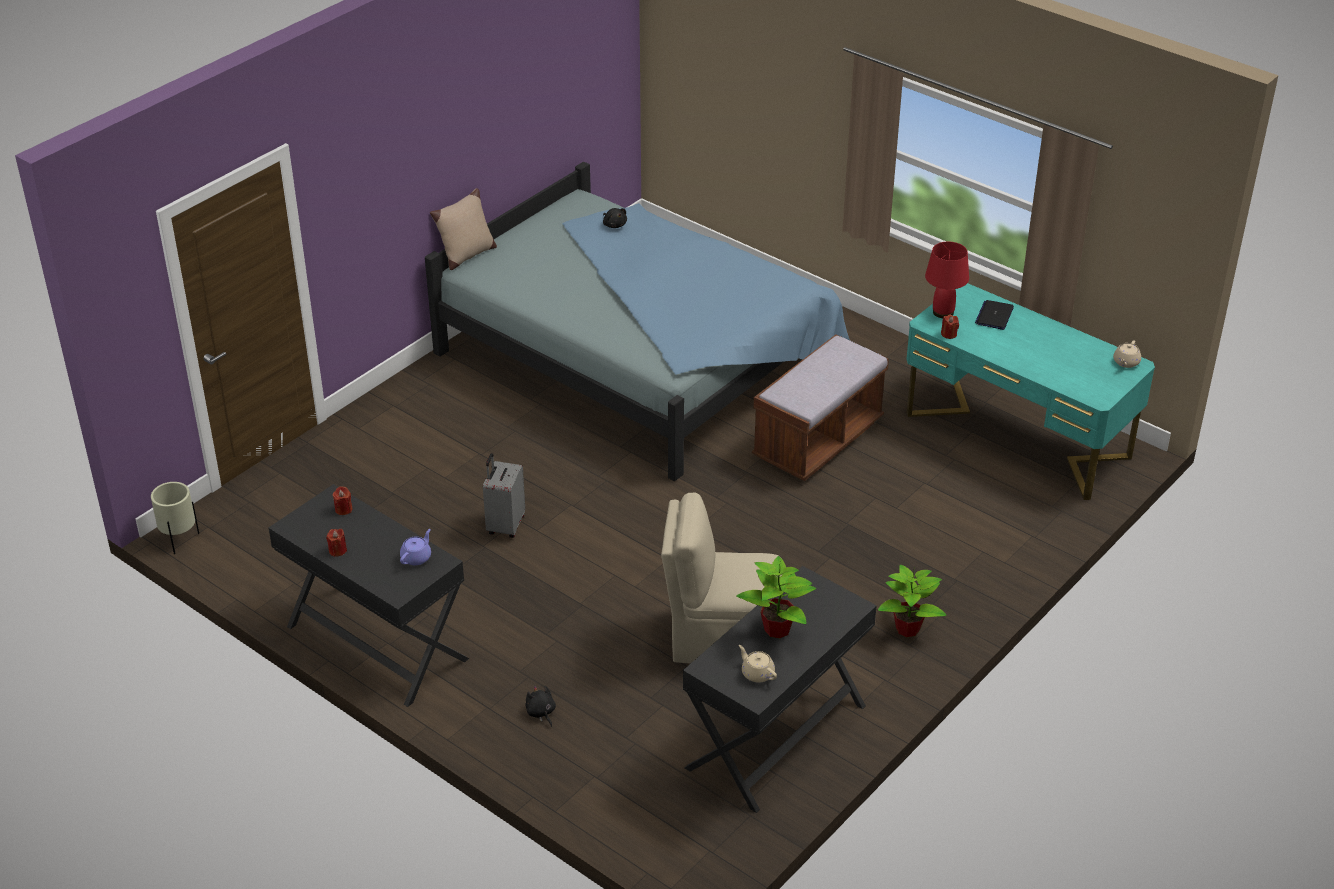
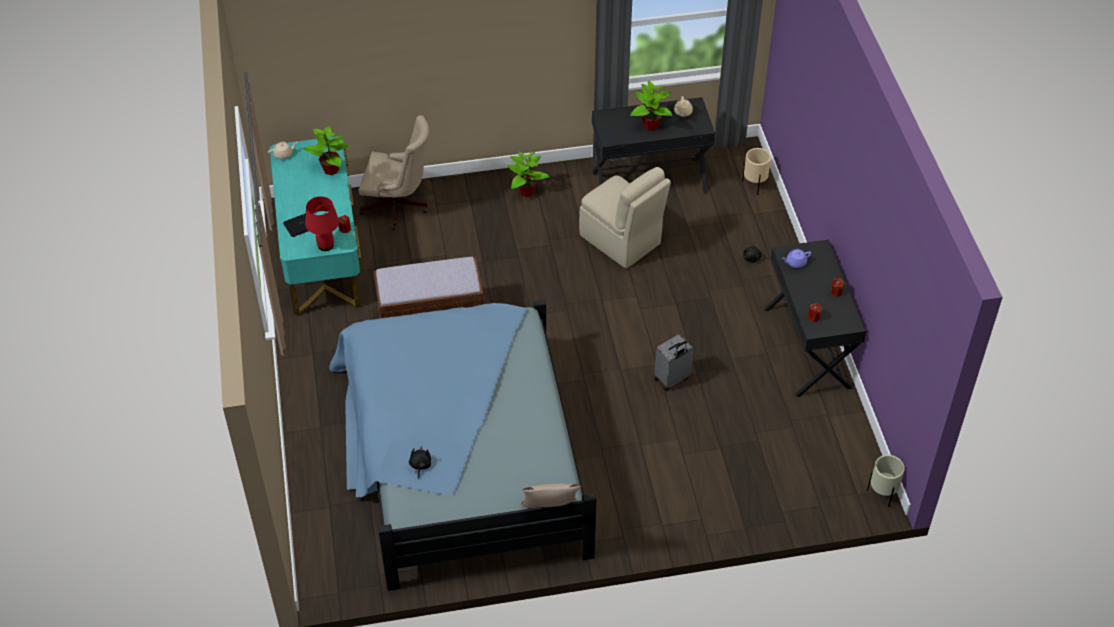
camera: 140 degrees left, 10 degrees up
none -> potted plant [303,126,349,175]
none -> beige office chair [359,115,429,230]
none -> beige planter [742,148,771,195]

